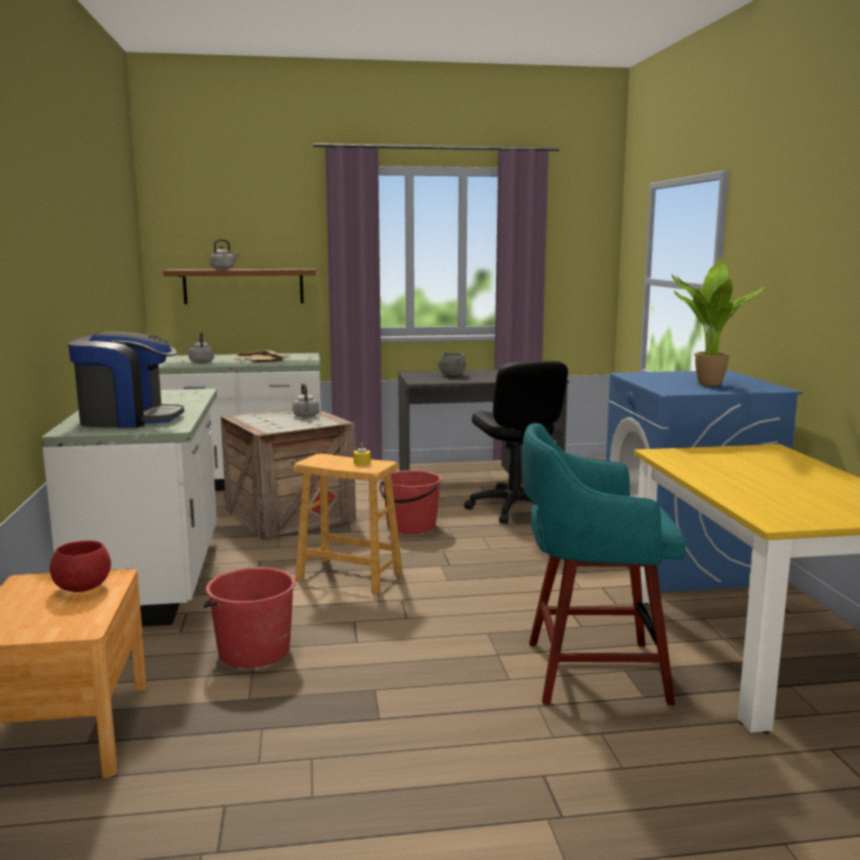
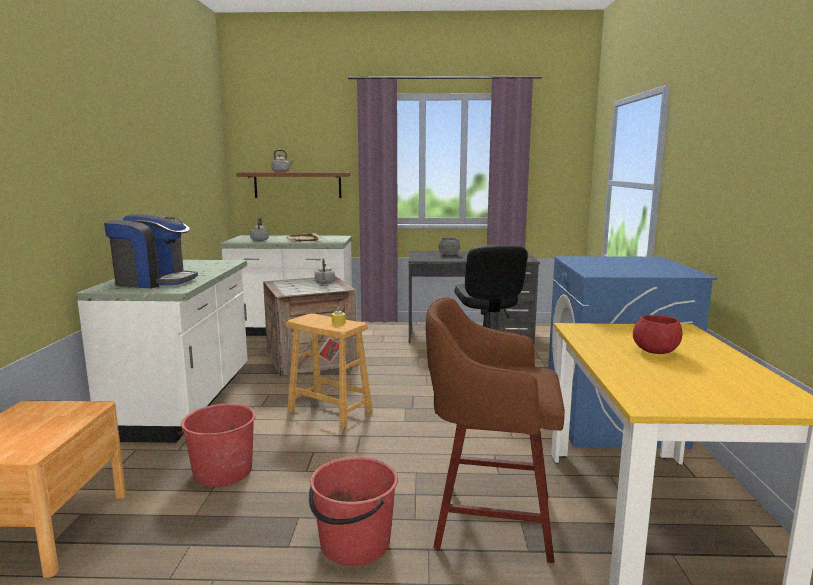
camera: 10 degrees right, 0 degrees up
red bowl [50,540,111,592] -> red bowl moved to [633,315,682,354]
red bucket [379,470,442,534] -> red bucket moved to [309,456,398,566]
turquoise stool [522,423,686,705] -> brown stool [426,297,565,563]
potted plant [672,258,764,386] -> none

